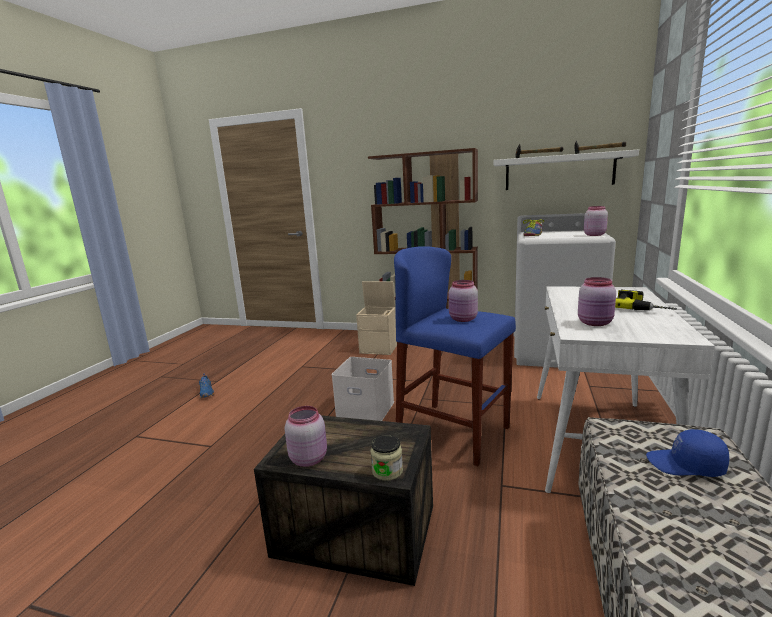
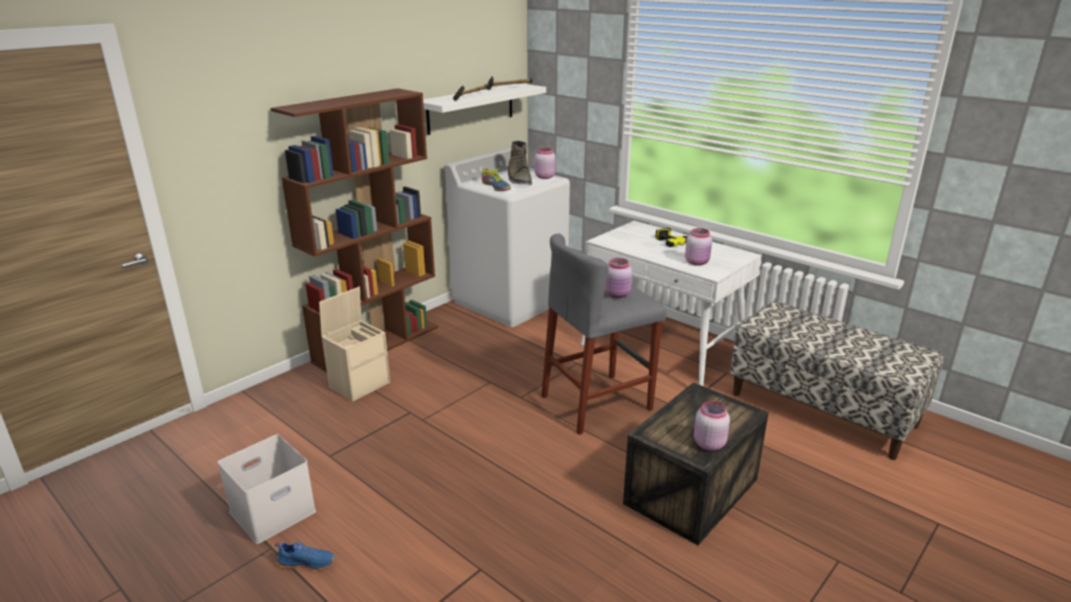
camera: 65 degrees left, 10 degrees up
white storage box [331,357,394,421] -> white storage box moved to [217,434,316,544]
jar [370,435,403,481] -> none
blue stool [394,246,516,466] -> grey stool [542,234,666,435]
blue cap [646,429,729,477] -> none
none -> green boot [508,141,532,185]

